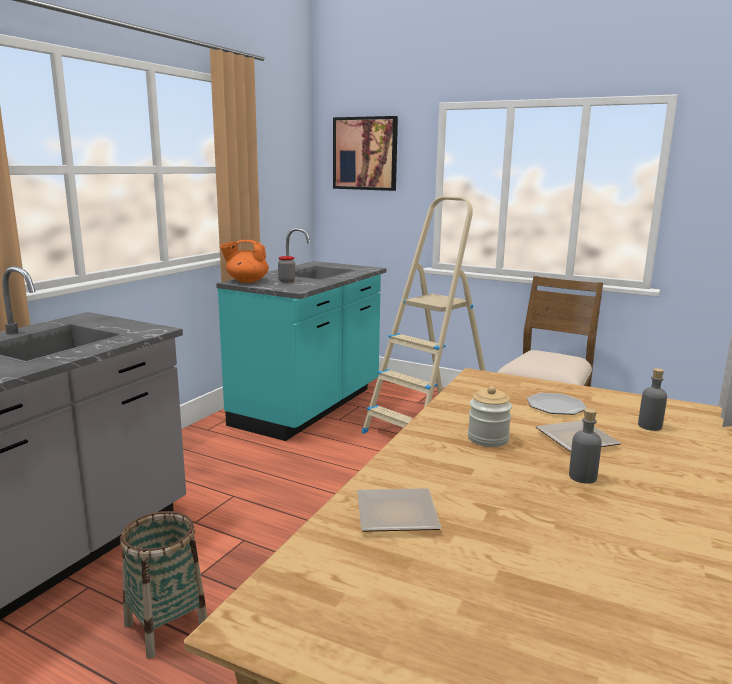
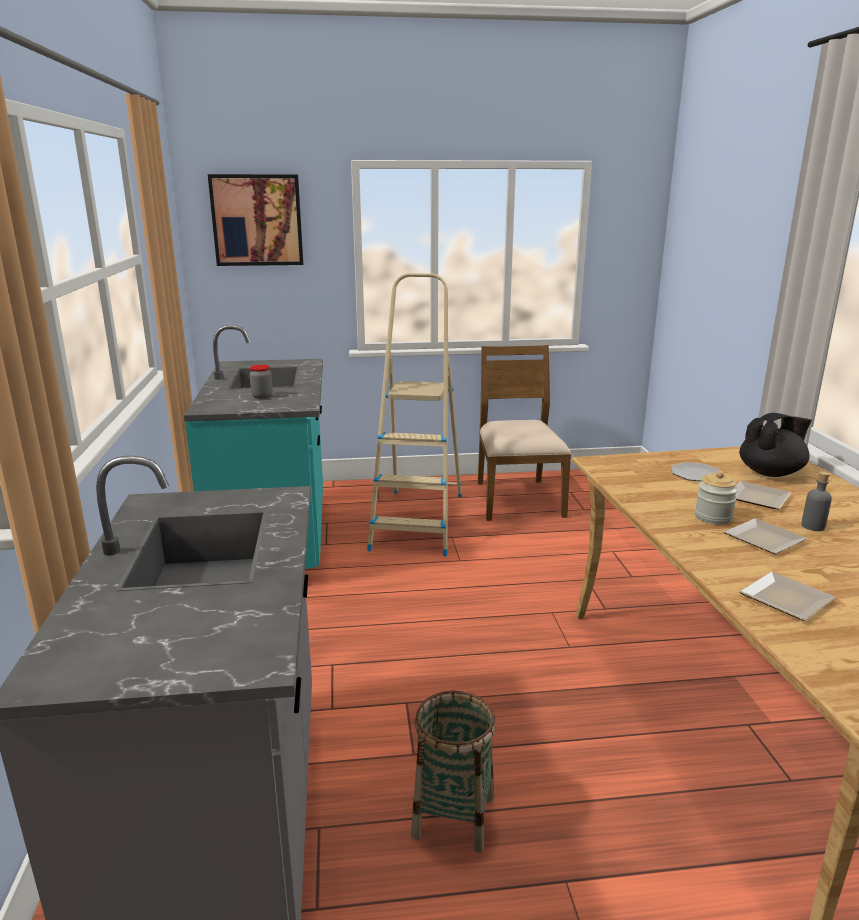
camera: 35 degrees left, 5 degrees up
orange teapot [220,240,269,283] -> none
grey bottle [638,368,667,431] -> black teapot [739,413,812,477]
none -> plate [724,518,807,554]

